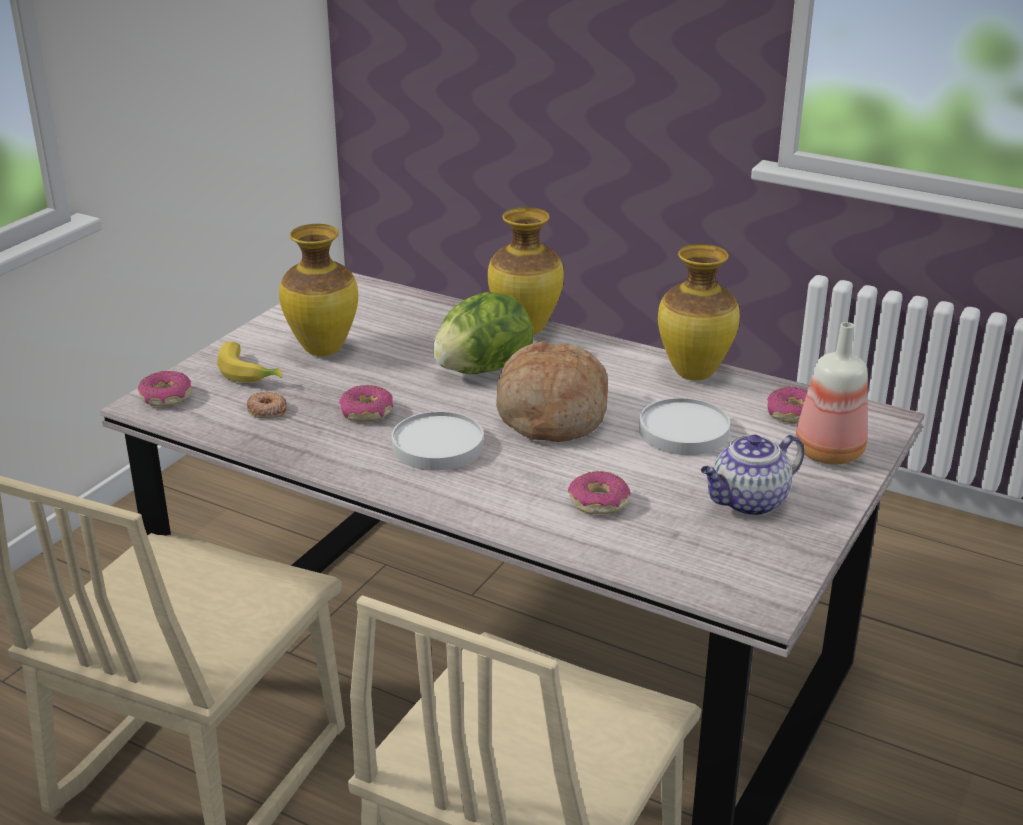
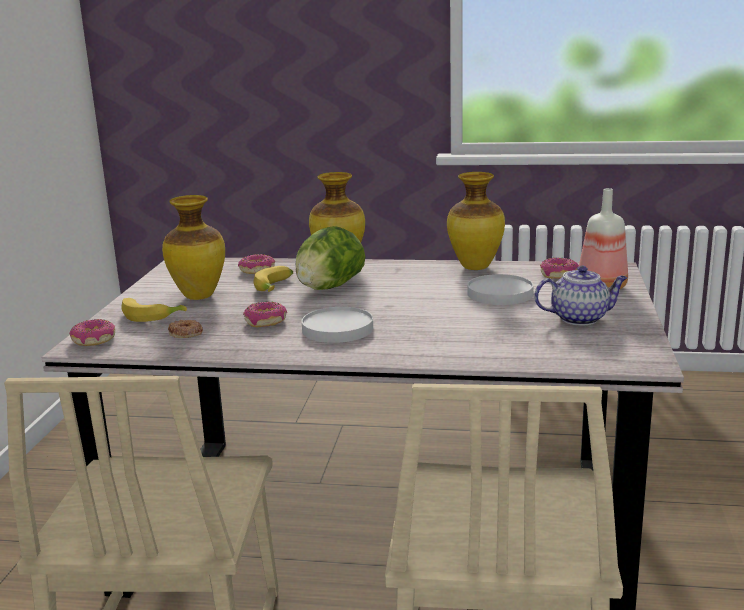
camera: 20 degrees left, 10 degrees down
bread [496,341,608,442] -> none
donut [568,471,631,514] -> donut moved to [238,254,275,274]
teapot [701,435,804,516] -> teapot turned 135 degrees counterclockwise [534,266,627,326]
none -> banana [253,266,293,292]

